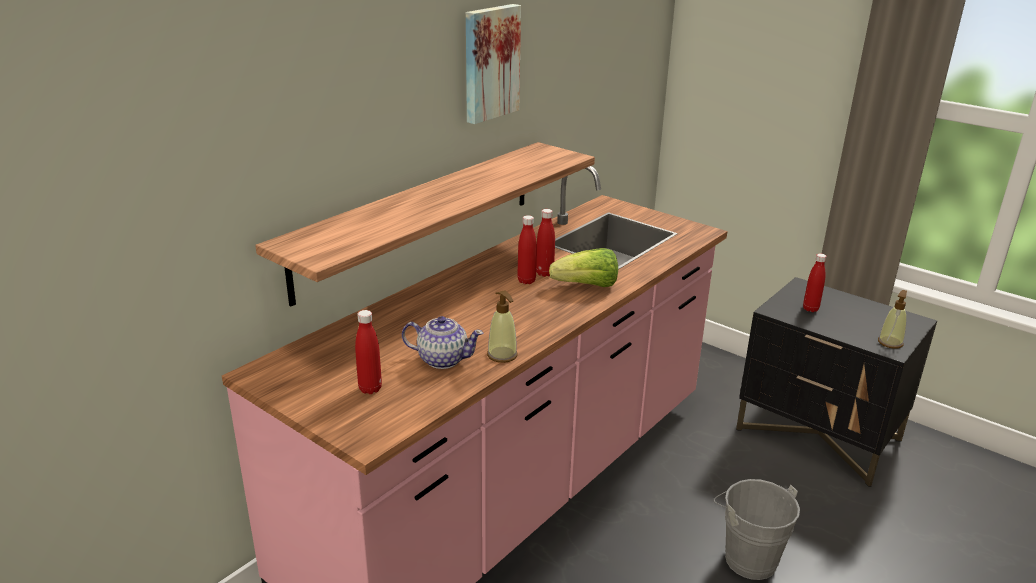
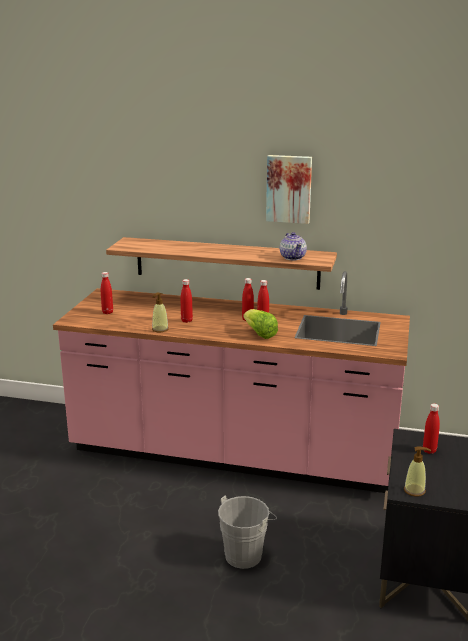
camera: 65 degrees right, 5 degrees down
teapot [402,316,484,369] -> teapot moved to [280,232,307,260]
none -> red bottle [181,279,193,323]

